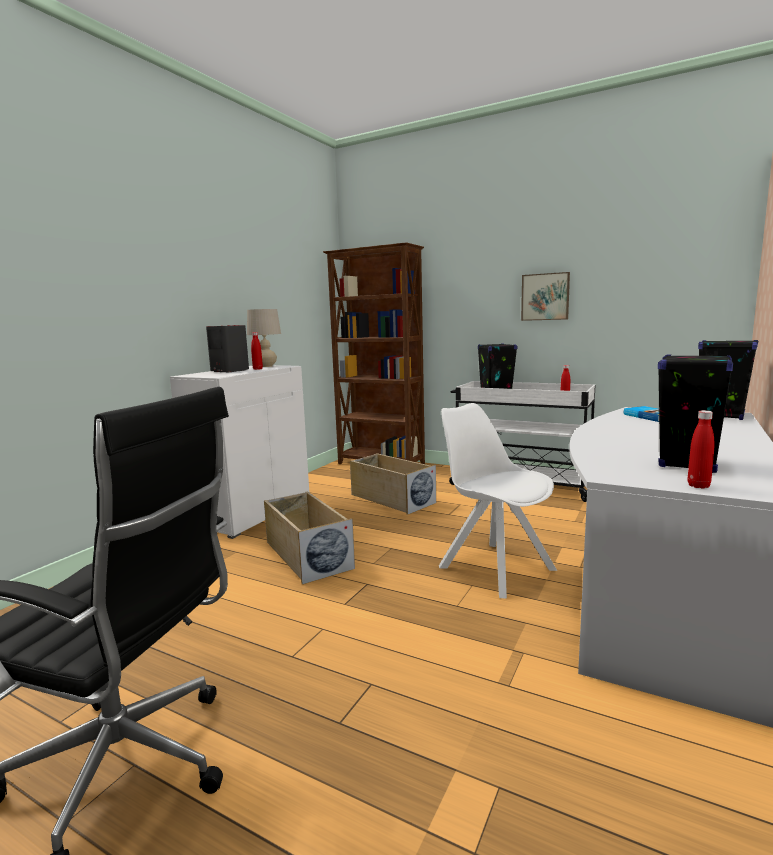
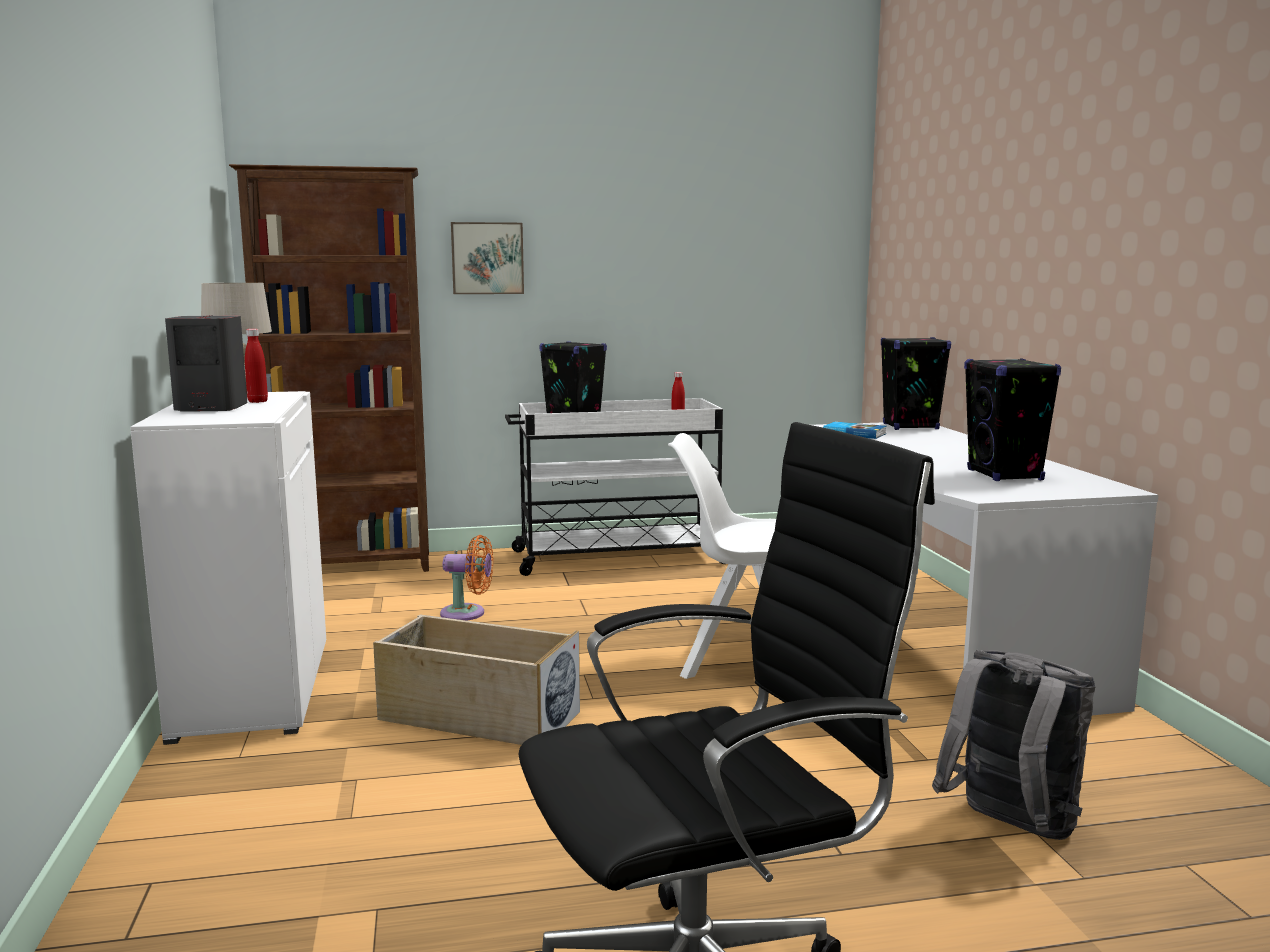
camera: 40 degrees left, 0 degrees up
beige storage box [350,453,436,515] -> orange fan [440,535,493,621]
picture [521,272,570,321] -> picture moved to [451,222,524,294]
red bottle [688,410,714,489] -> none
none -> grey backpack [932,650,1095,840]

